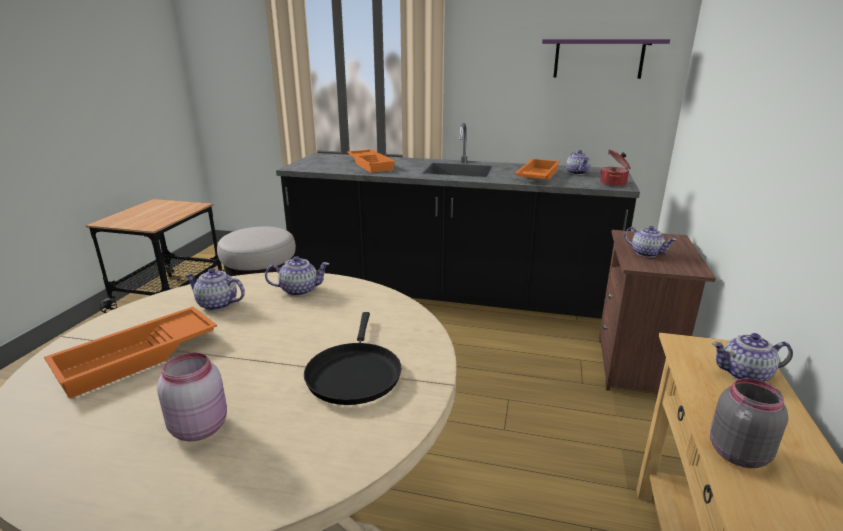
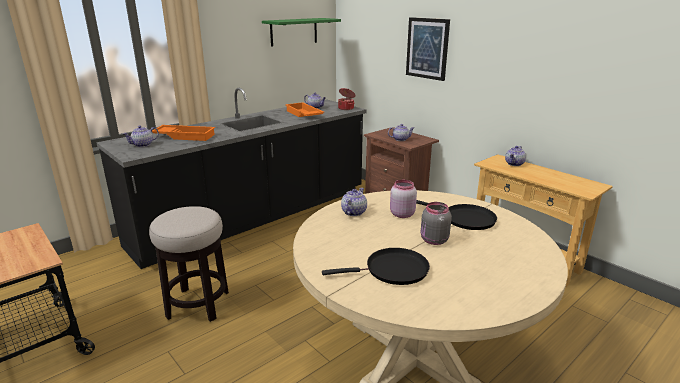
camera: 55 degrees left, 0 degrees up
orange tray [44,307,217,399] -> black frying pan [322,248,430,285]
pink jar [157,352,227,441] -> pink jar moved to [390,180,417,218]
teapot [185,268,245,311] -> teapot moved to [123,126,159,147]
purple shelf [542,39,670,79] -> green shelf [262,18,341,47]
grey jar [710,378,788,468] -> grey jar moved to [421,202,452,245]
none -> picture [406,17,450,81]

